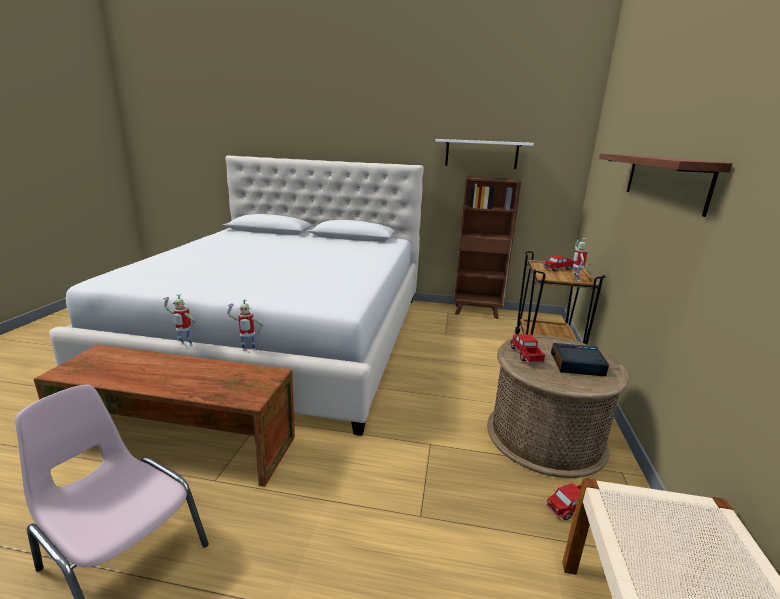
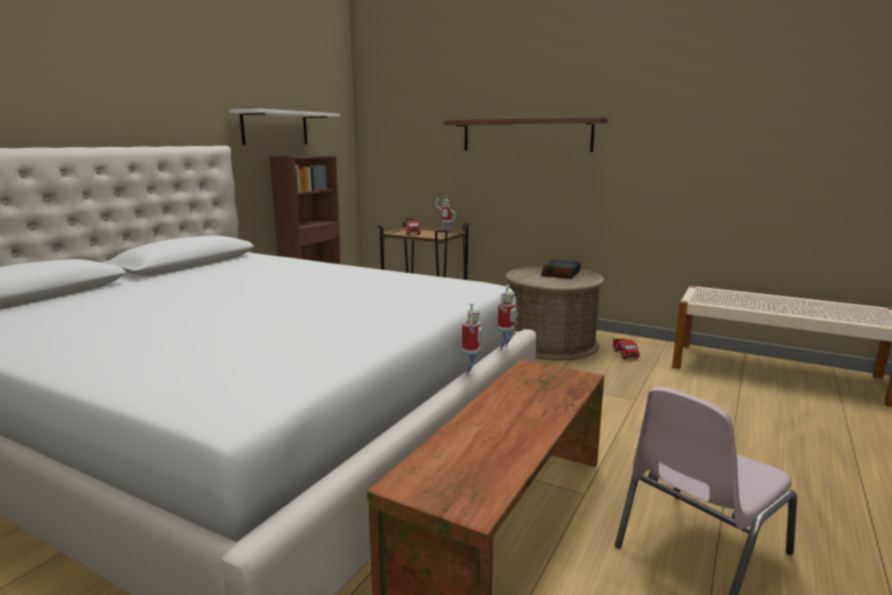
camera: 70 degrees left, 5 degrees down
toy robot [164,294,196,346] -> toy robot moved to [498,285,519,351]
toy truck [510,334,545,363] -> none

